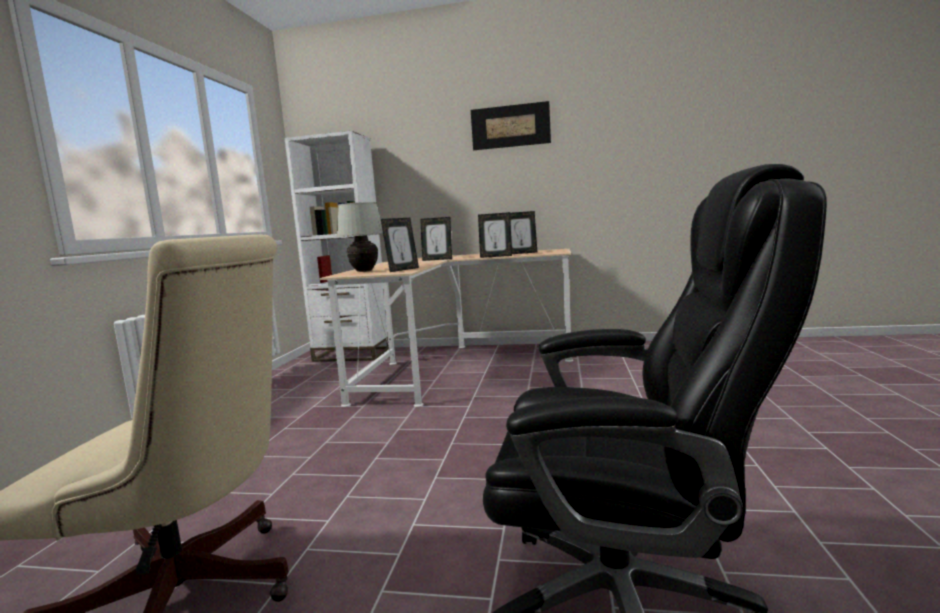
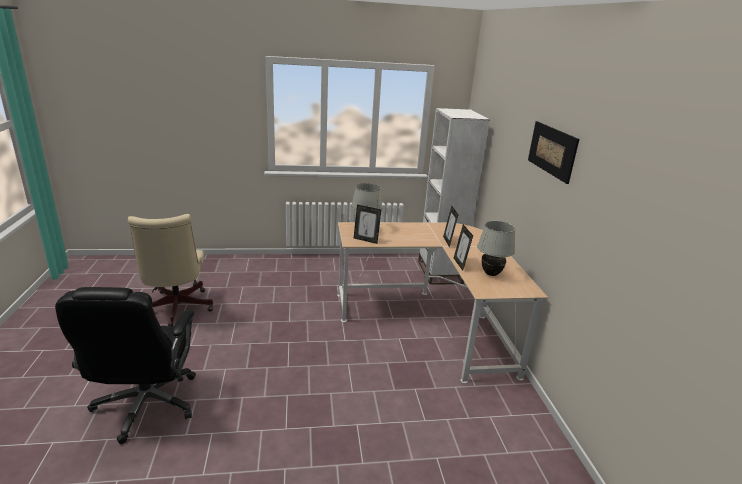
camera: 70 degrees right, 15 degrees up
picture frame [510,211,537,254] -> white table lamp [477,221,515,276]

